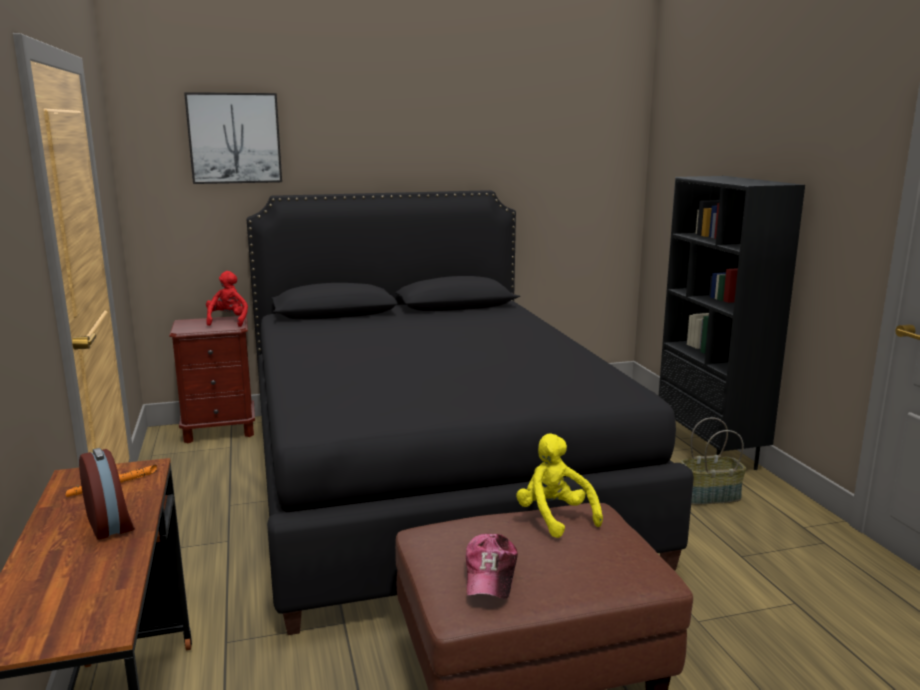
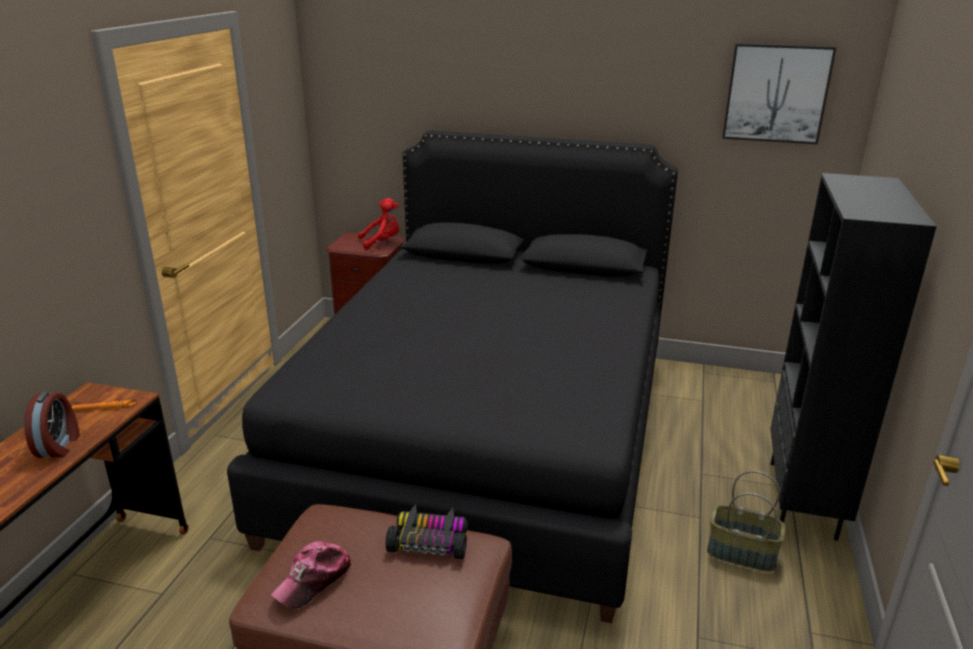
camera: 30 degrees right, 10 degrees up
picture [184,92,282,184] -> picture moved to [722,43,836,145]
red plush toy [206,271,248,327] -> red plush toy turned 45 degrees clockwise [358,198,400,250]
yellow plush toy [516,433,603,538] -> toy car [386,504,468,559]

